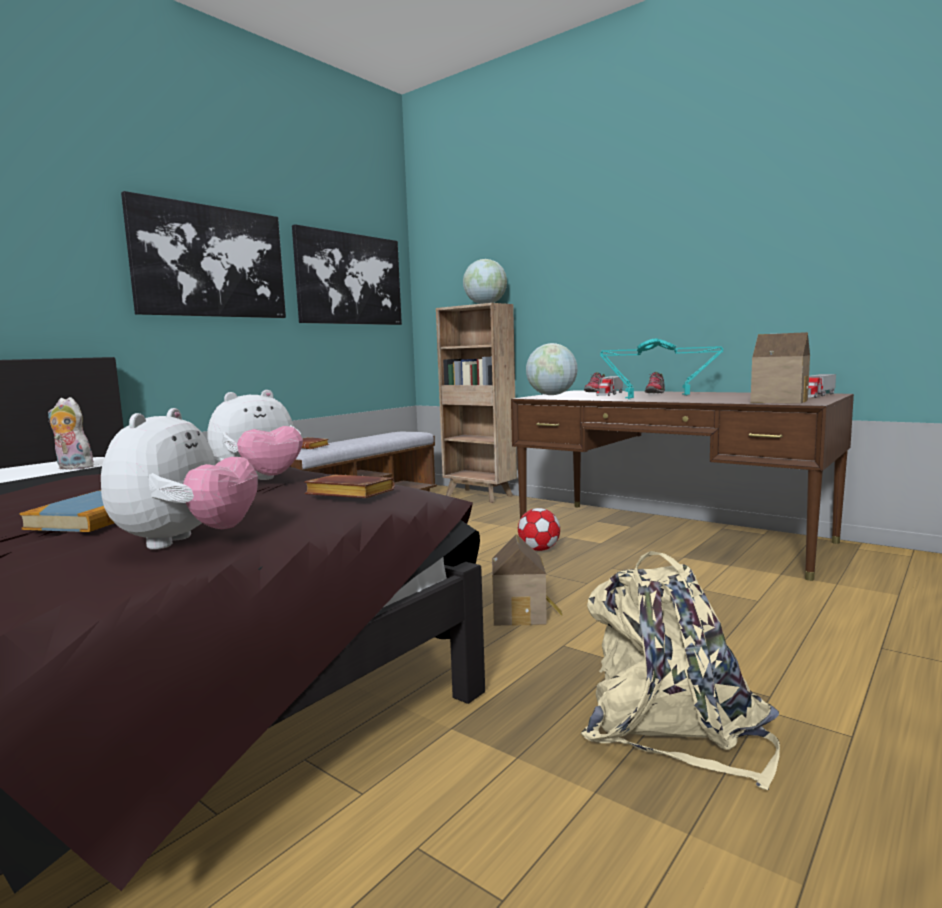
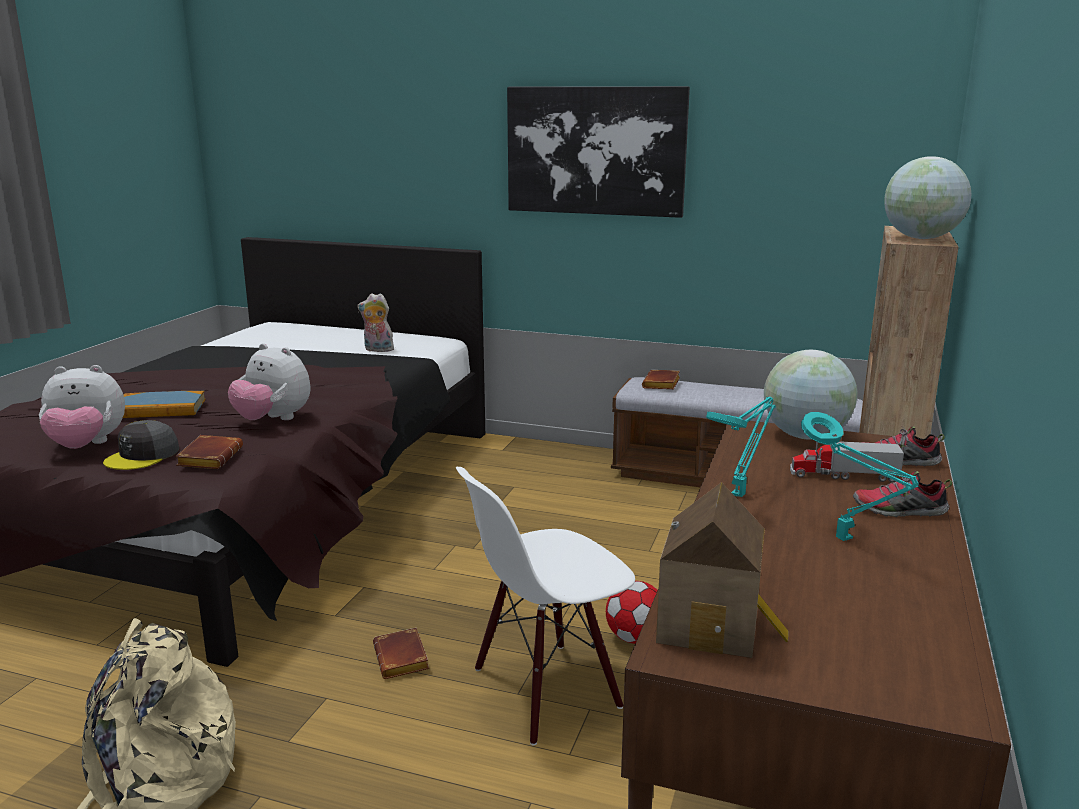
camera: 70 degrees right, 10 degrees up
plush toy [48,397,94,469] -> plush toy turned 75 degrees counterclockwise [358,293,394,352]
picture [292,224,402,325] -> none
toy house [492,534,562,626] -> brown book [373,628,429,679]
toy truck [808,374,836,398] -> none
none -> grey cap [103,420,179,470]
none -> white chair [456,467,635,745]

